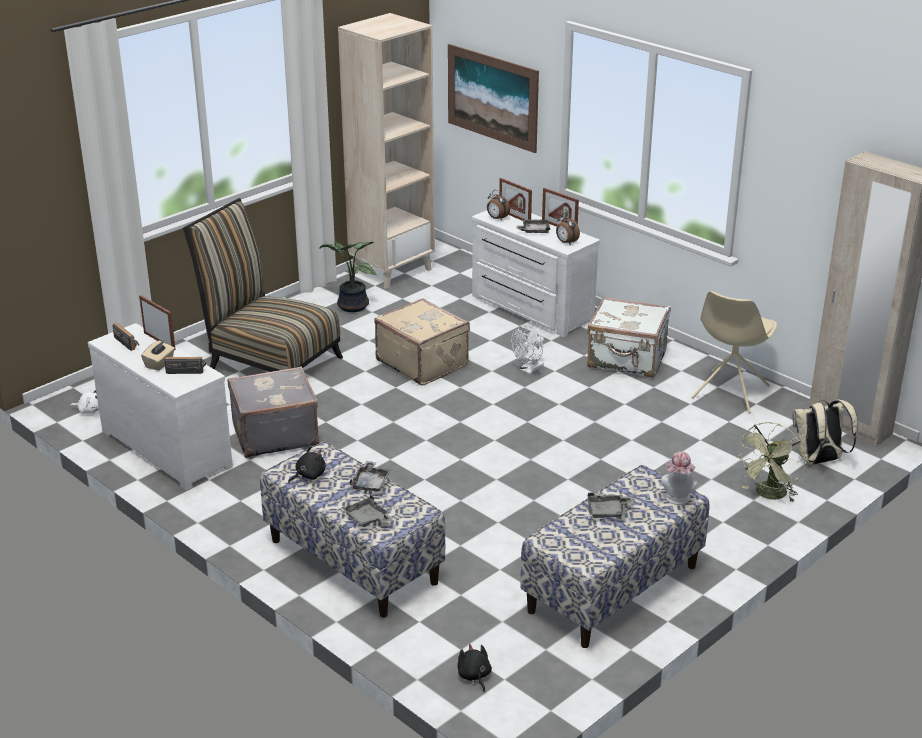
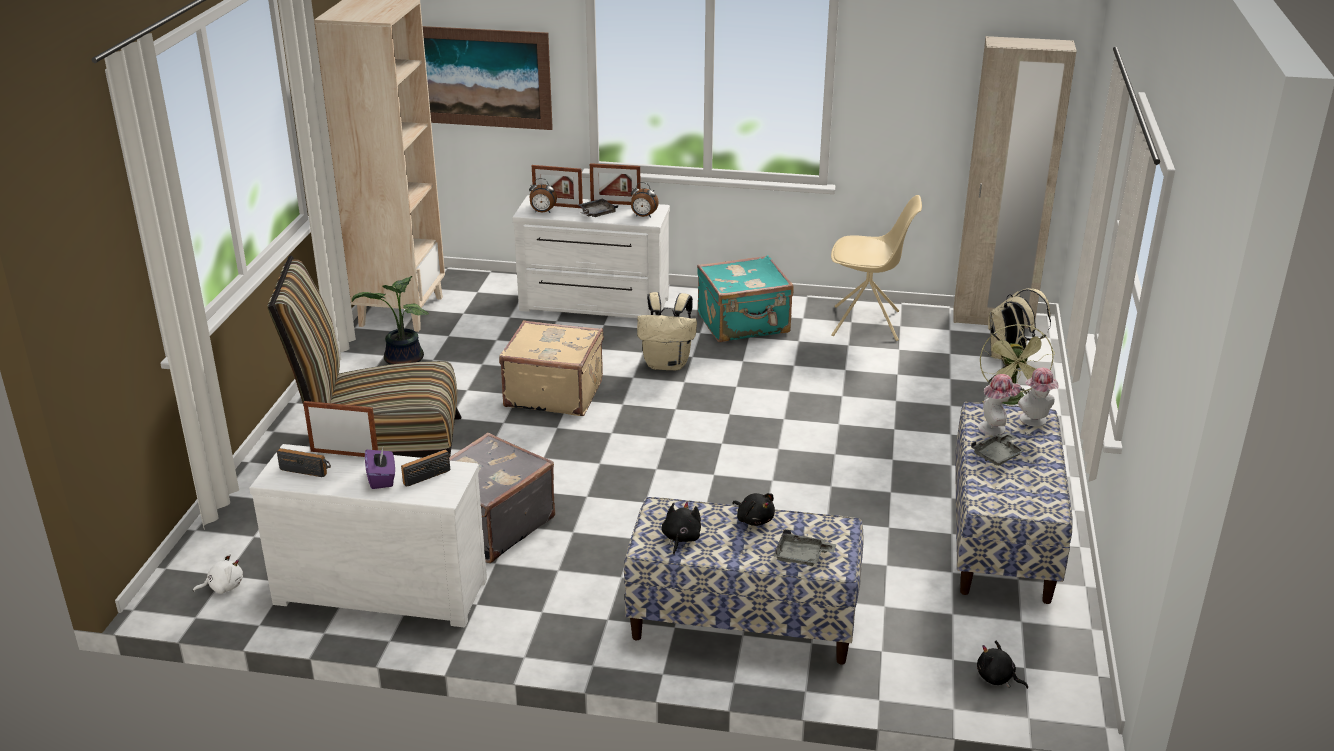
camera: 35 degrees left, 0 degrees up
beige tissue box [141,340,175,371] -> purple tissue box [365,448,395,489]
grey tray [350,461,391,492] -> black plush toy [732,493,775,526]
white fan [511,325,544,374] -> beige backpack [637,292,697,370]
white suitcase [587,297,670,378] -> turquoise suitcase [697,255,794,342]
beige chair [691,291,777,414] -> beige chair turned 75 degrees counterclockwise [831,195,922,341]
none -> hat [978,374,1021,436]

